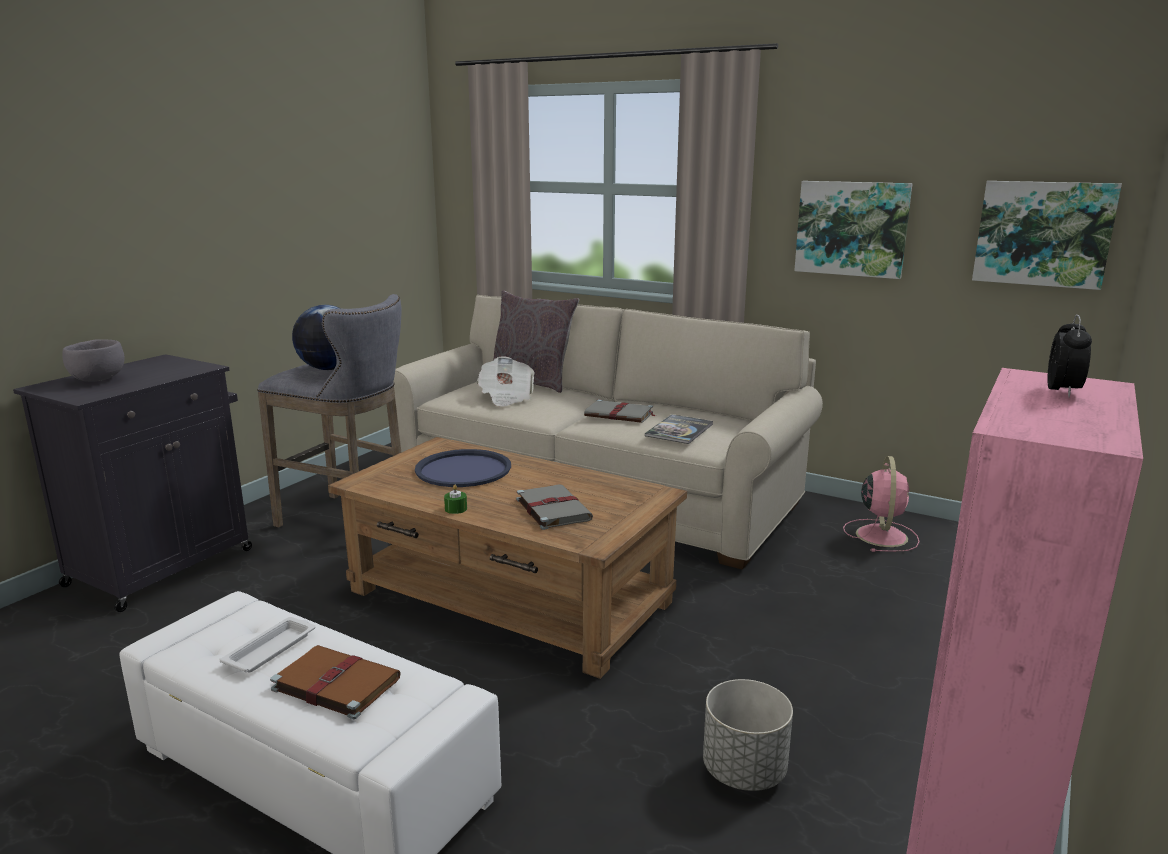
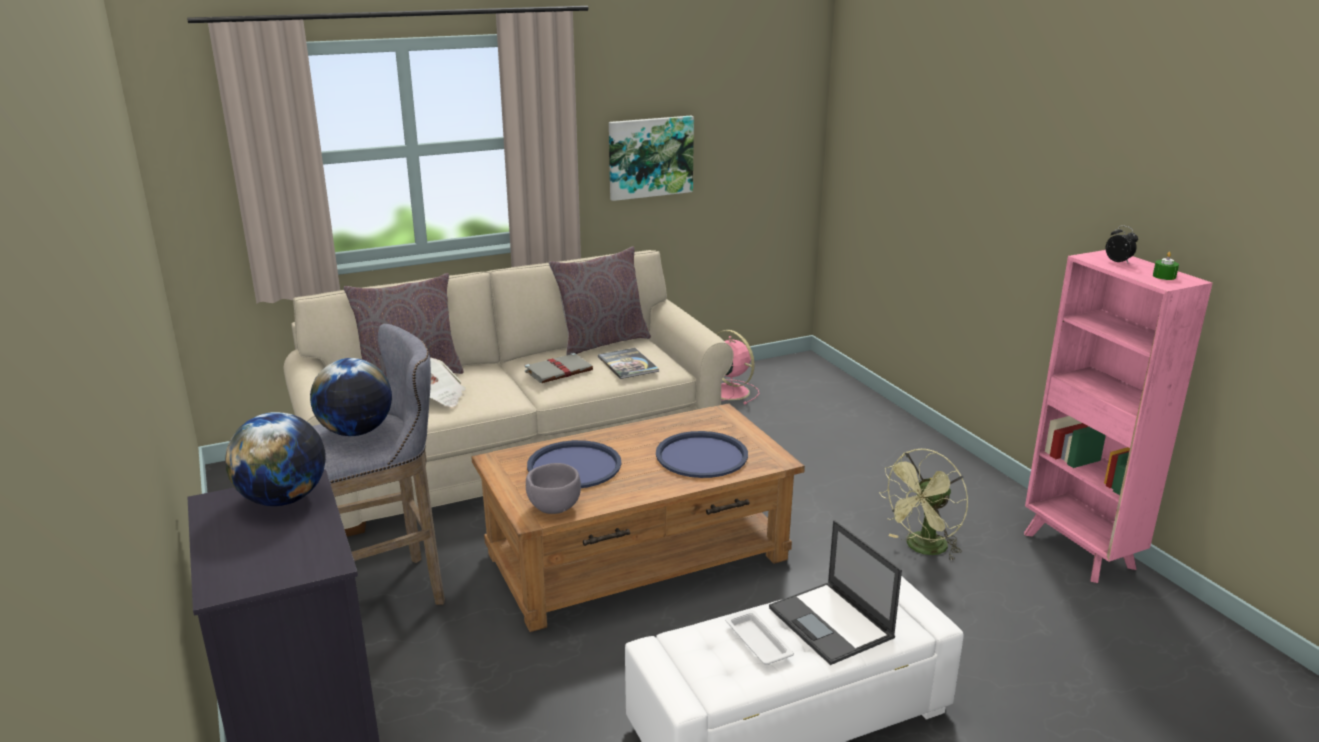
camera: 55 degrees left, 5 degrees up
grey bowl [62,339,125,382] -> grey bowl moved to [526,463,581,514]
brown book [270,645,401,719] -> laptop [769,520,902,665]
green candle [444,485,467,514] -> green candle moved to [1153,252,1179,280]
grey book [516,484,593,530] -> blue tray [656,431,748,478]
grey planter [703,679,793,791] -> green fan [879,449,968,561]
picture [972,181,1122,290] -> none
none -> globe [225,412,326,506]
none -> grey pillow [549,246,651,355]

